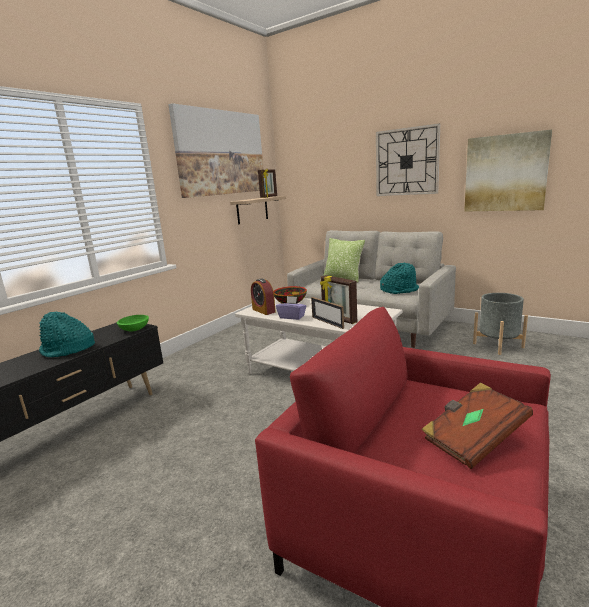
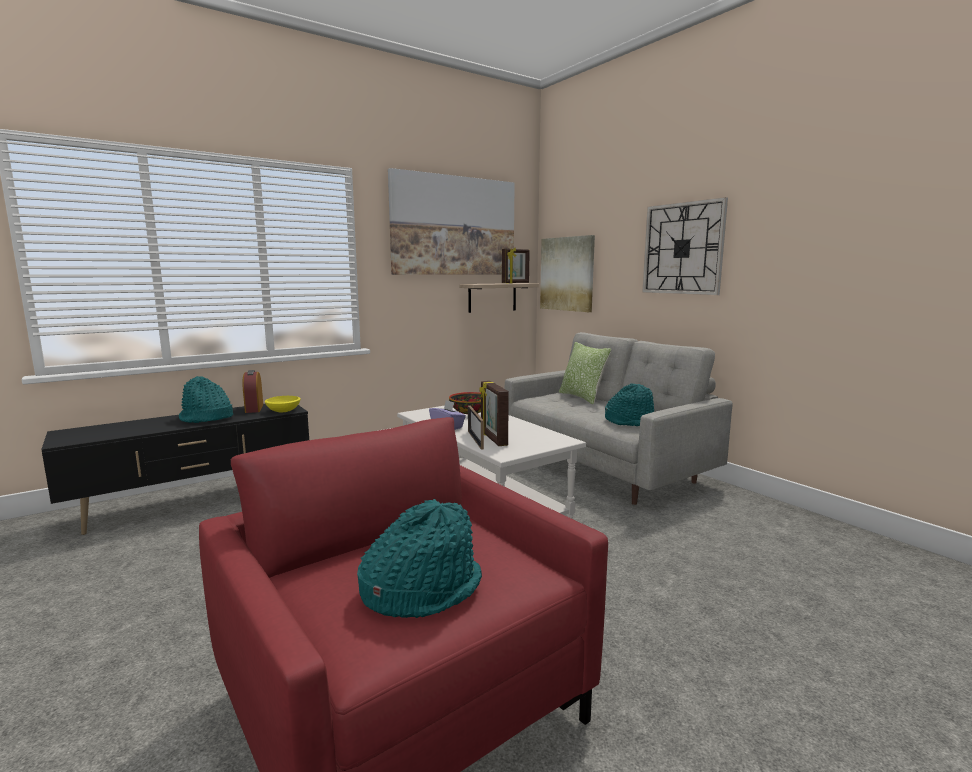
camera: 20 degrees right, 5 degrees down
green bowl [117,315,149,331] -> yellow bowl [265,396,300,412]
alarm clock [251,278,276,315] -> alarm clock moved to [243,370,263,413]
brown book [421,383,533,469] -> turquoise hat [357,499,482,618]
picture [464,129,552,212] -> picture moved to [540,235,595,312]
grey planter [473,293,528,355] -> none

